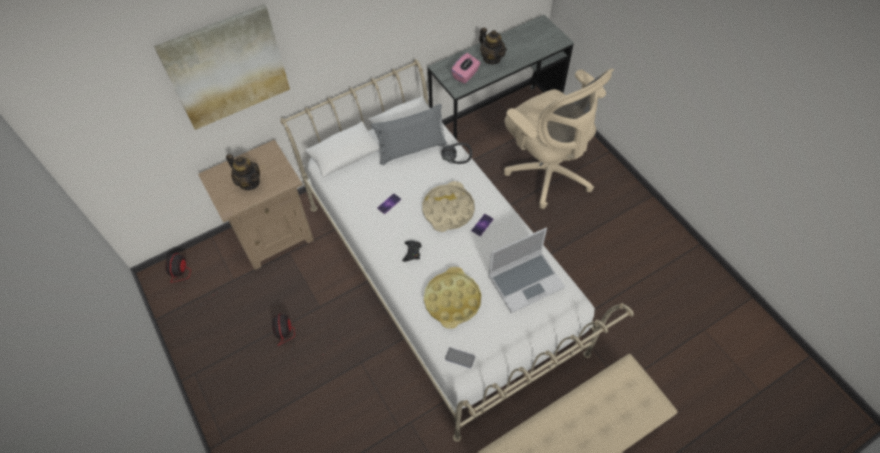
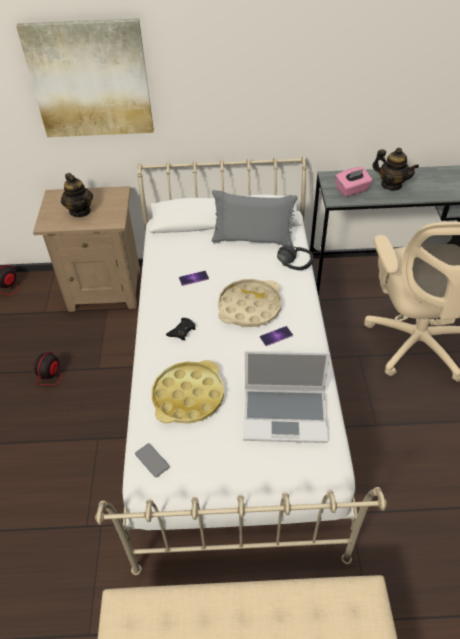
camera: 30 degrees right, 10 degrees down
teapot [479,27,507,64] -> teapot turned 45 degrees counterclockwise [372,148,419,190]

